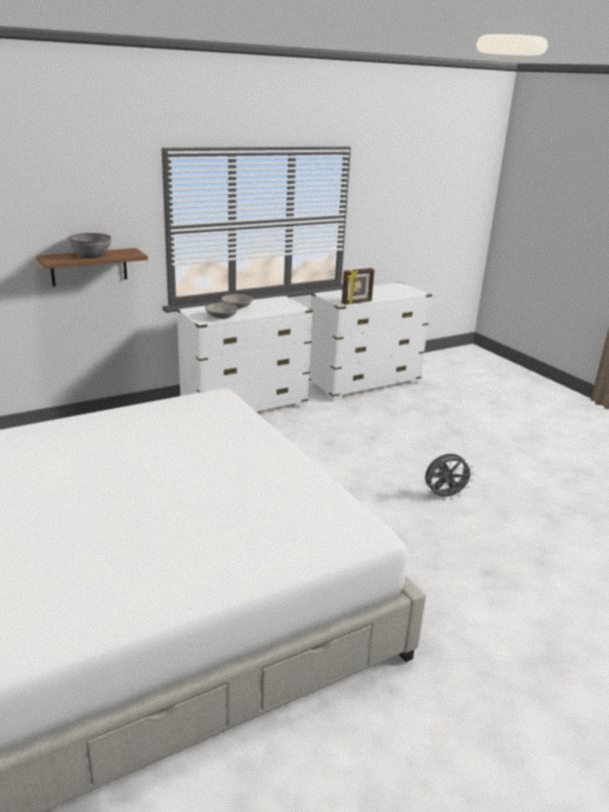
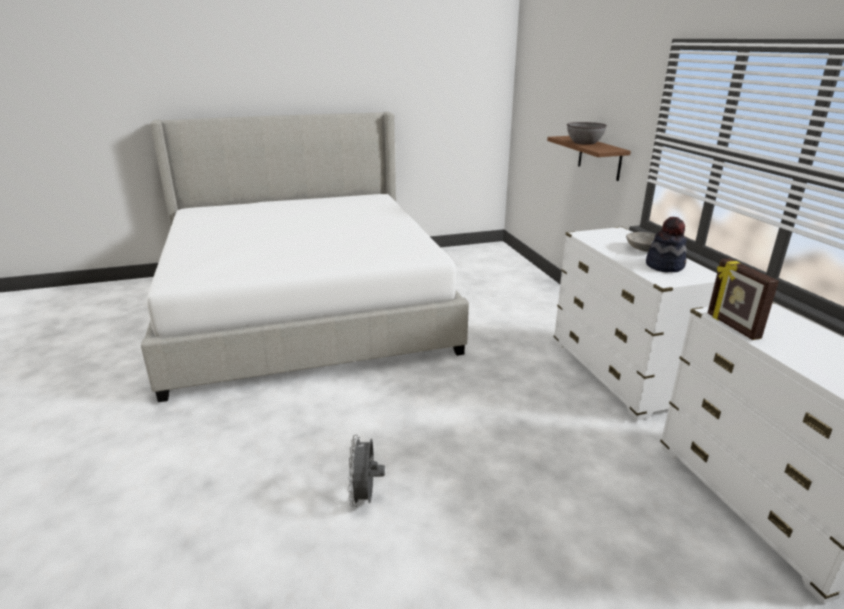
camera: 105 degrees right, 0 degrees up
grey bowl [205,303,238,319] -> none
none -> hat [646,216,687,272]

